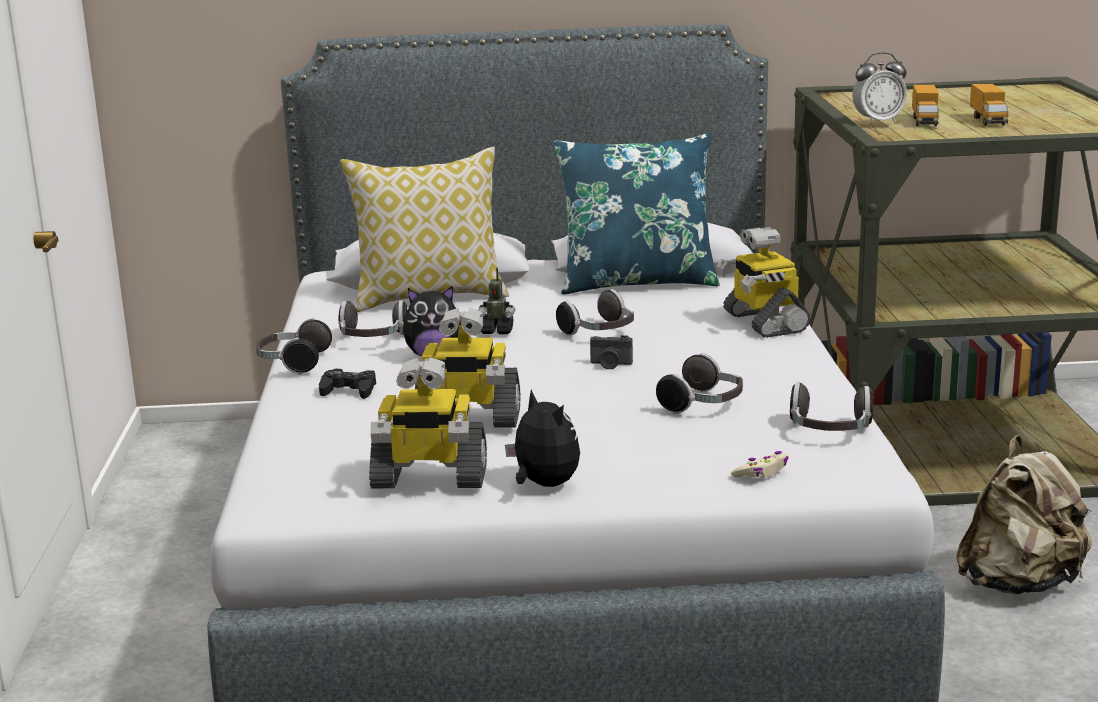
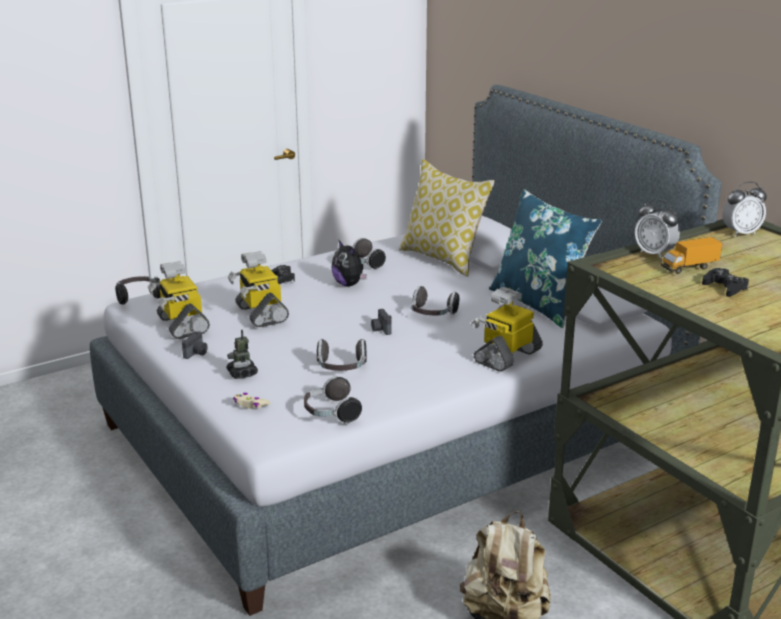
camera: 60 degrees right, 5 degrees up
headphones [256,318,332,375] -> headphones moved to [115,276,161,305]
toy robot [478,267,515,334] -> toy robot moved to [226,330,258,379]
plush toy [505,389,580,487] -> camera [182,331,208,359]
toy truck [970,83,1008,126] -> black game controller [702,268,749,297]
none -> alarm clock [722,182,767,237]

